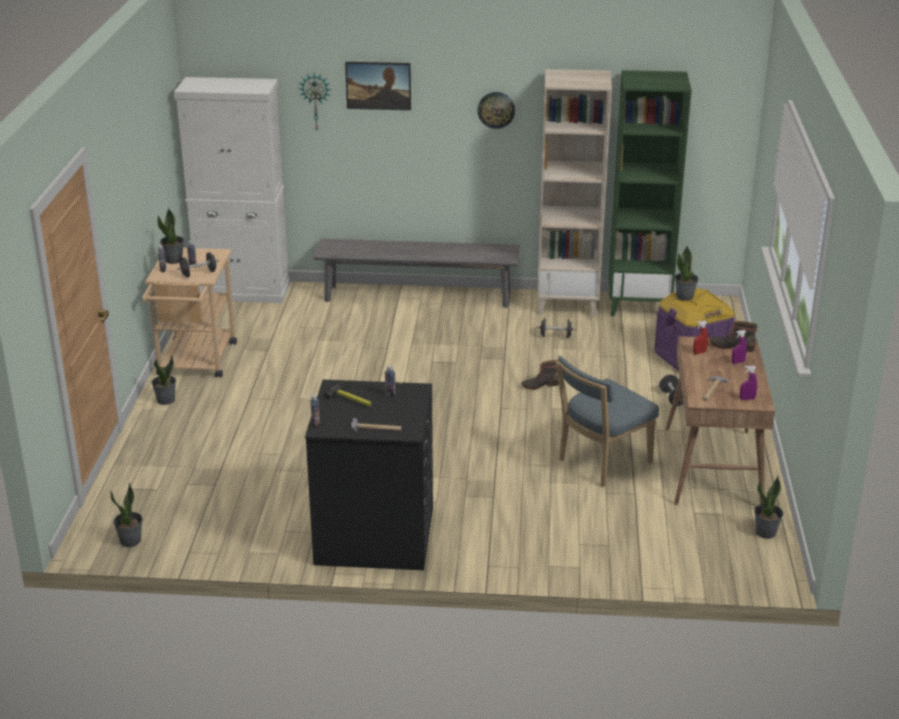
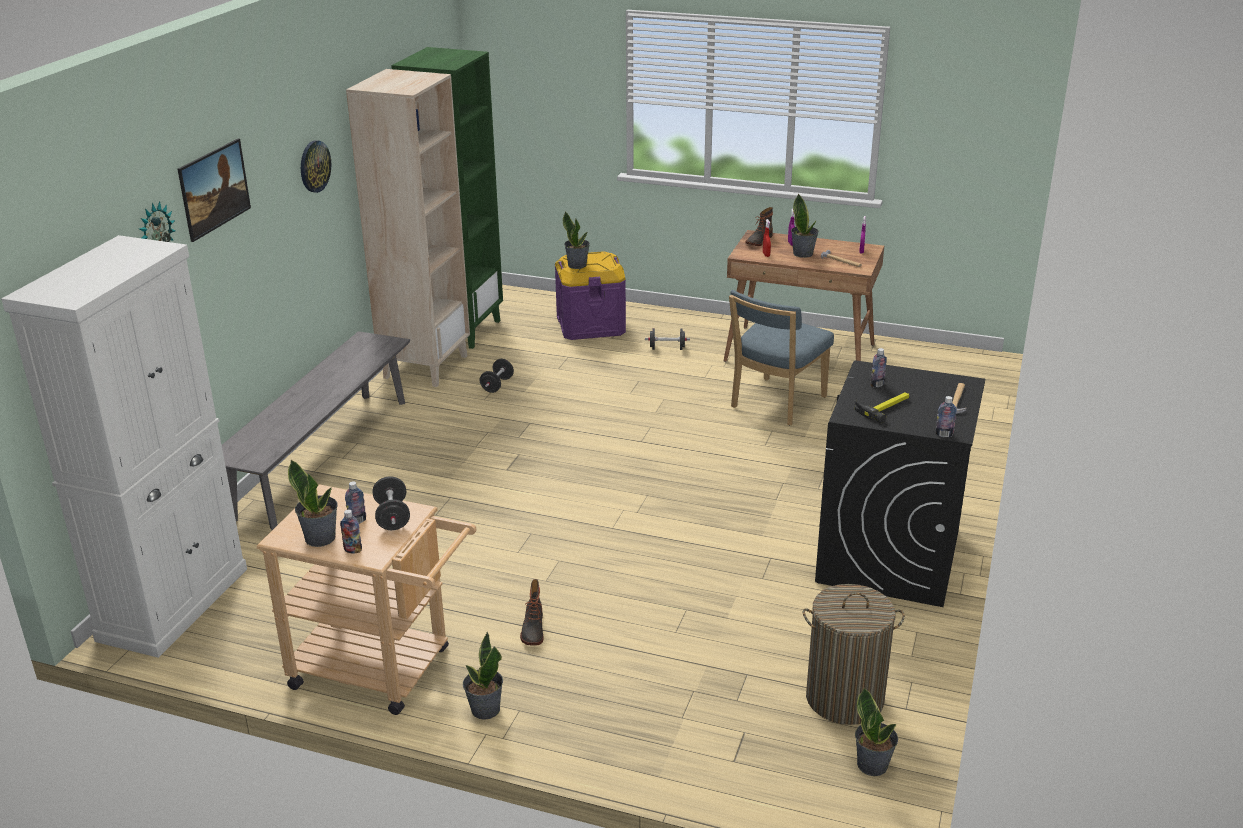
camera: 75 degrees left, 0 degrees up
boot [521,360,559,390] -> boot moved to [520,579,544,646]
blue chair [555,356,659,487] -> blue chair turned 60 degrees clockwise [729,290,834,425]
potted plant [754,476,783,539] -> potted plant moved to [791,193,819,258]
none -> laundry basket [803,584,905,725]

